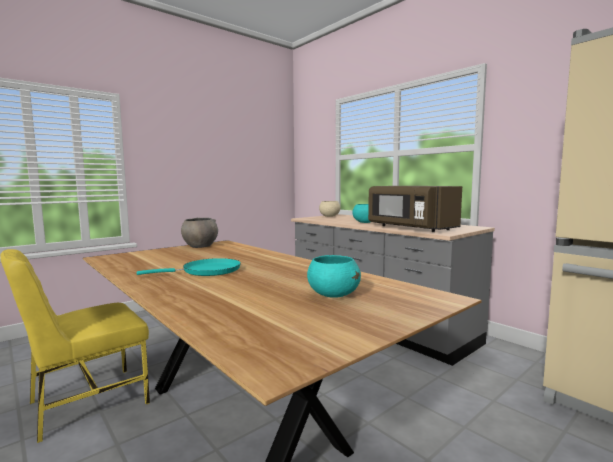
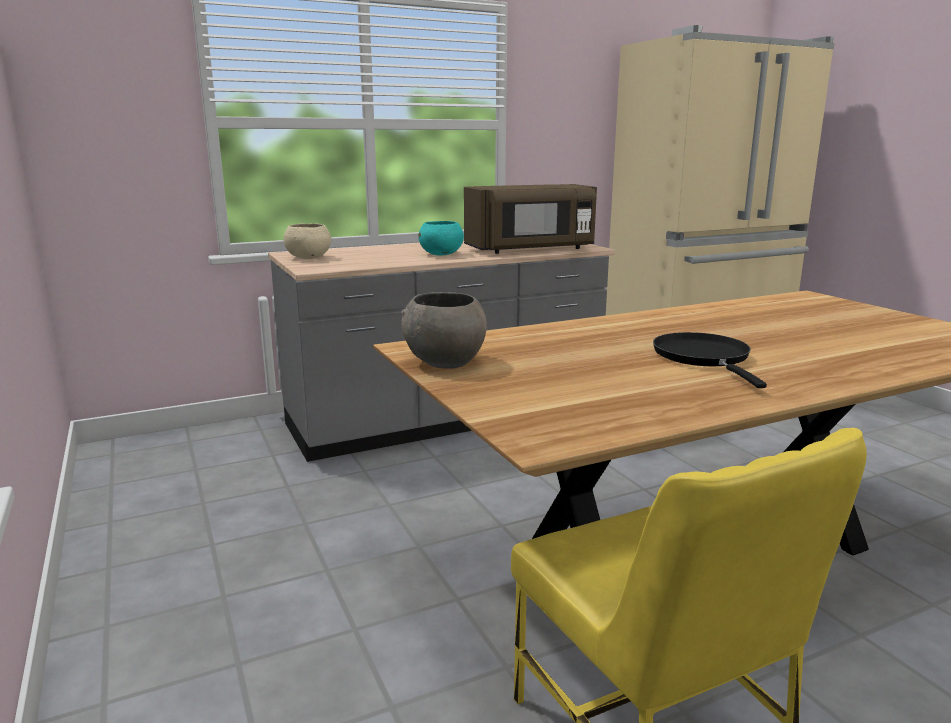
camera: 75 degrees left, 10 degrees up
turquoise frying pan [137,258,241,276] -> black frying pan [653,332,767,388]
turquoise bowl [307,255,361,298] -> none

